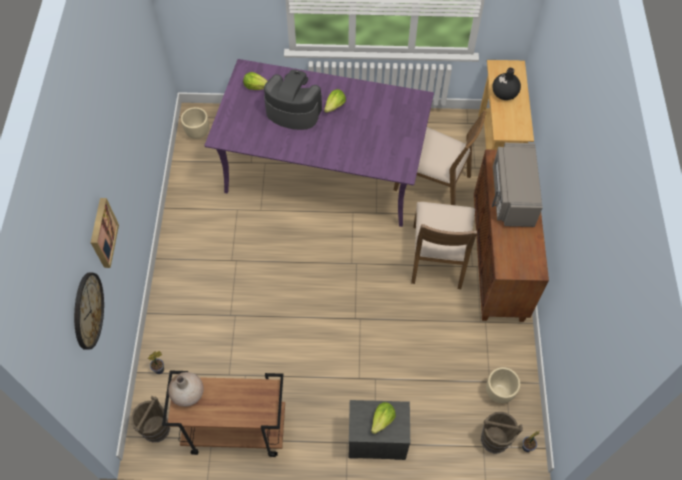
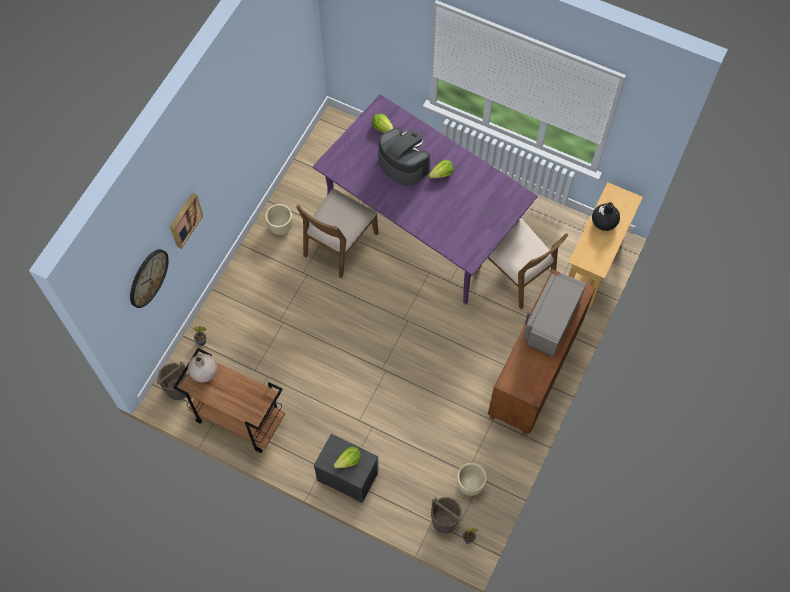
camera: 25 degrees right, 5 degrees up
beige planter [181,107,209,139] -> beige planter moved to [265,204,293,235]
brown chair [411,202,477,289] -> brown chair moved to [296,188,379,278]

